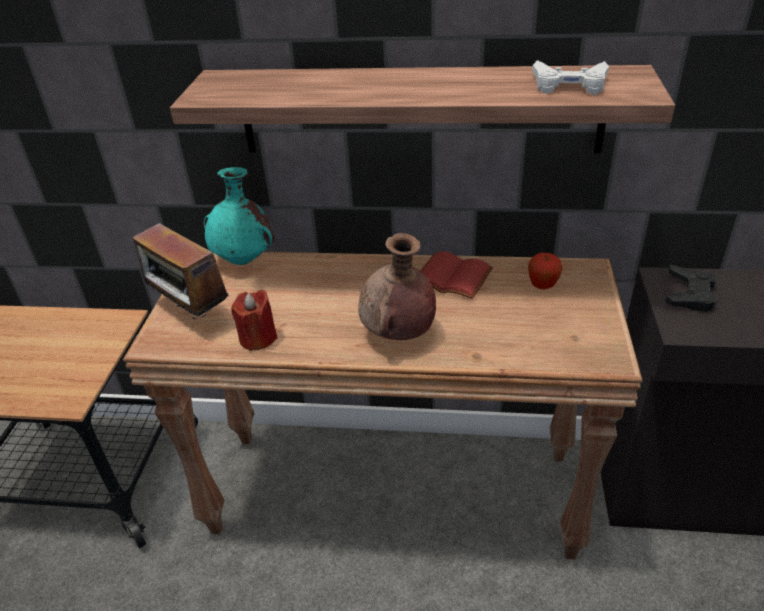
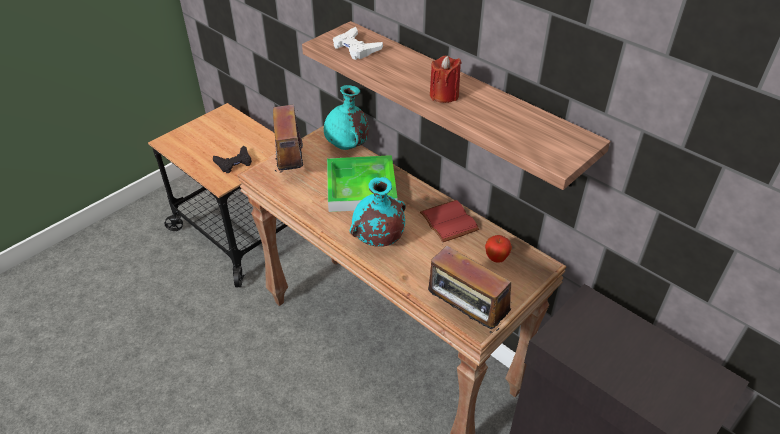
camera: 35 degrees right, 5 degrees up
red candle [231,290,278,351] -> red candle moved to [430,56,462,103]
brown vase [358,233,436,340] -> turquoise vase [350,177,406,247]
white game controller [532,60,609,95] -> white game controller moved to [333,27,383,60]
black game controller [665,265,718,312] -> black game controller moved to [213,146,252,173]
none -> tray [327,155,398,212]
none -> radio [428,246,511,333]

